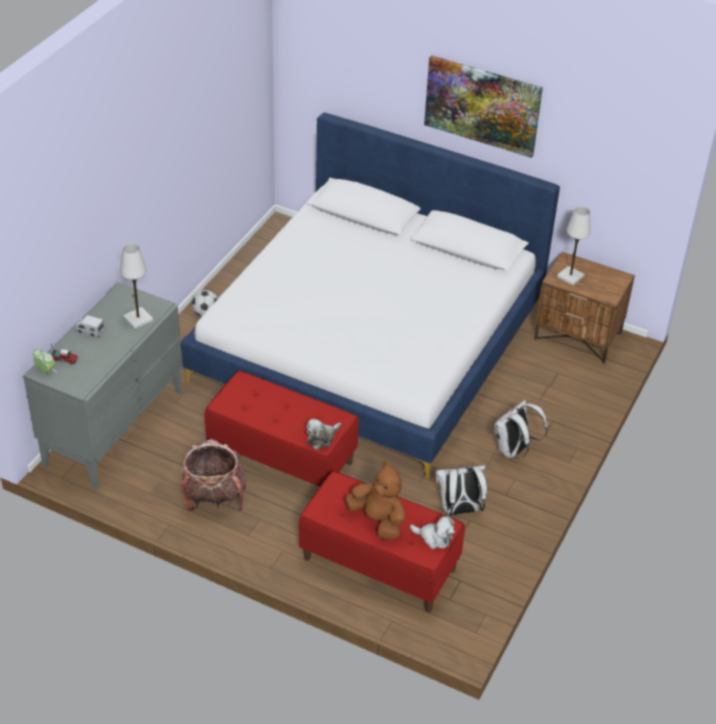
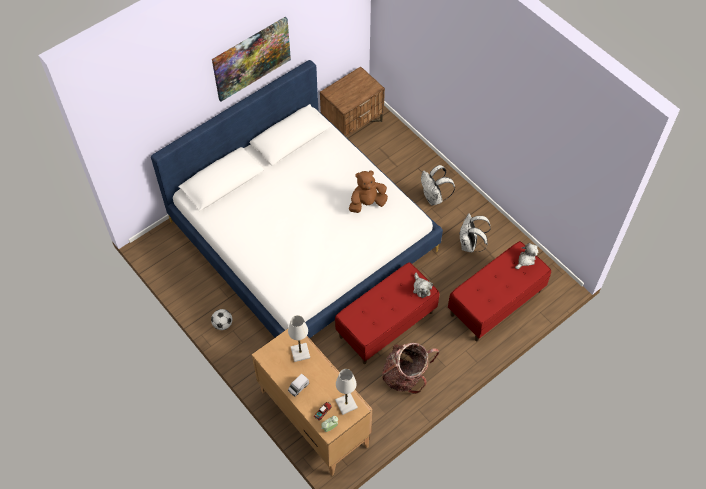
camera: 65 degrees left, 15 degrees up
grey cabinet [23,282,182,490] -> brown cabinet [252,329,372,476]
brown plush toy [345,461,406,540] -> brown plush toy moved to [349,170,388,213]
white table lamp [557,206,591,286] -> white table lamp moved to [335,369,358,415]

